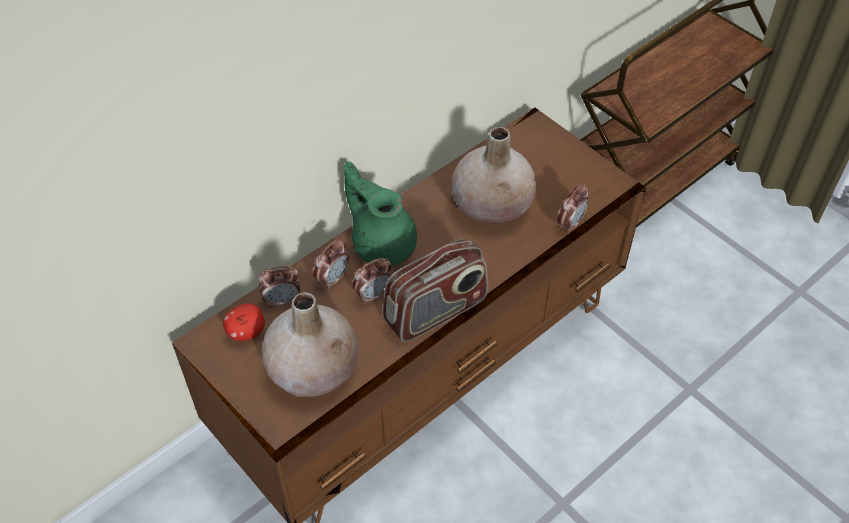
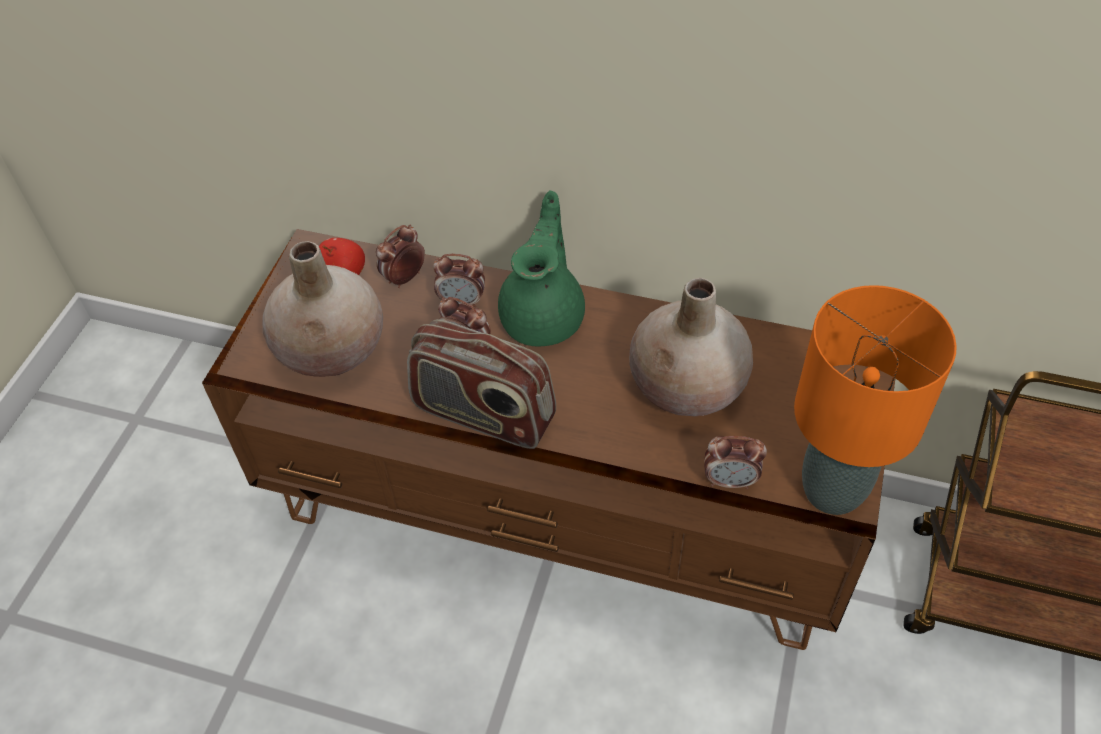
camera: 60 degrees right, 0 degrees up
alarm clock [259,266,300,308] -> alarm clock turned 90 degrees clockwise [376,224,425,288]
none -> orange table lamp [794,285,957,515]

